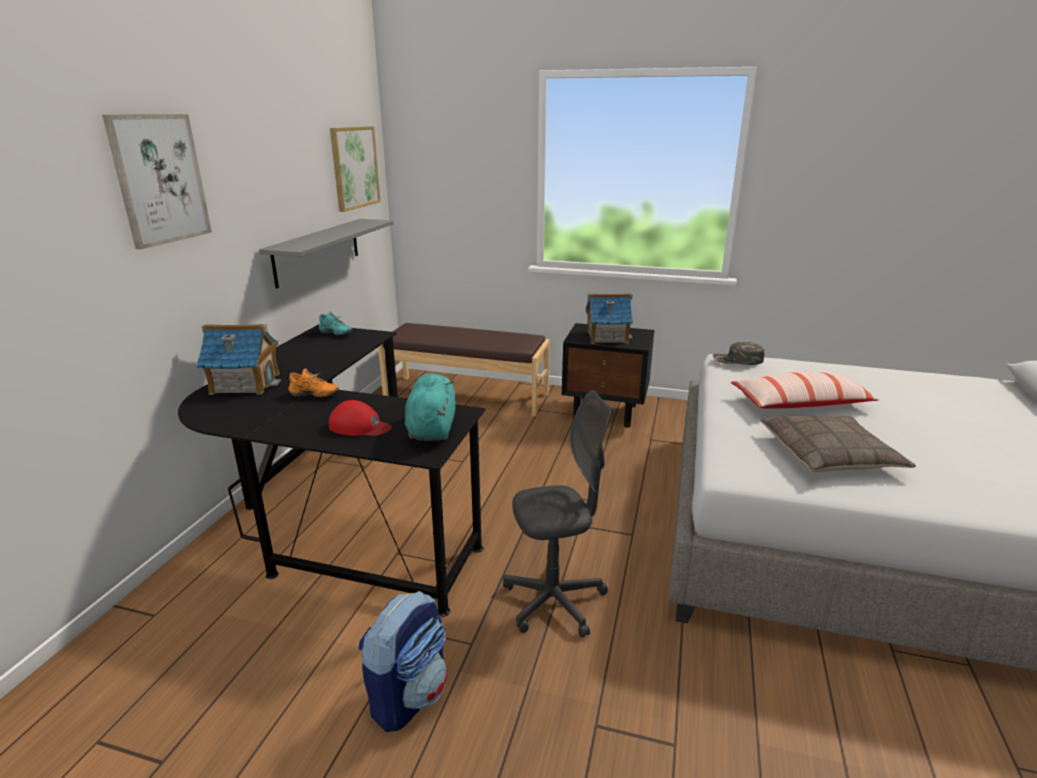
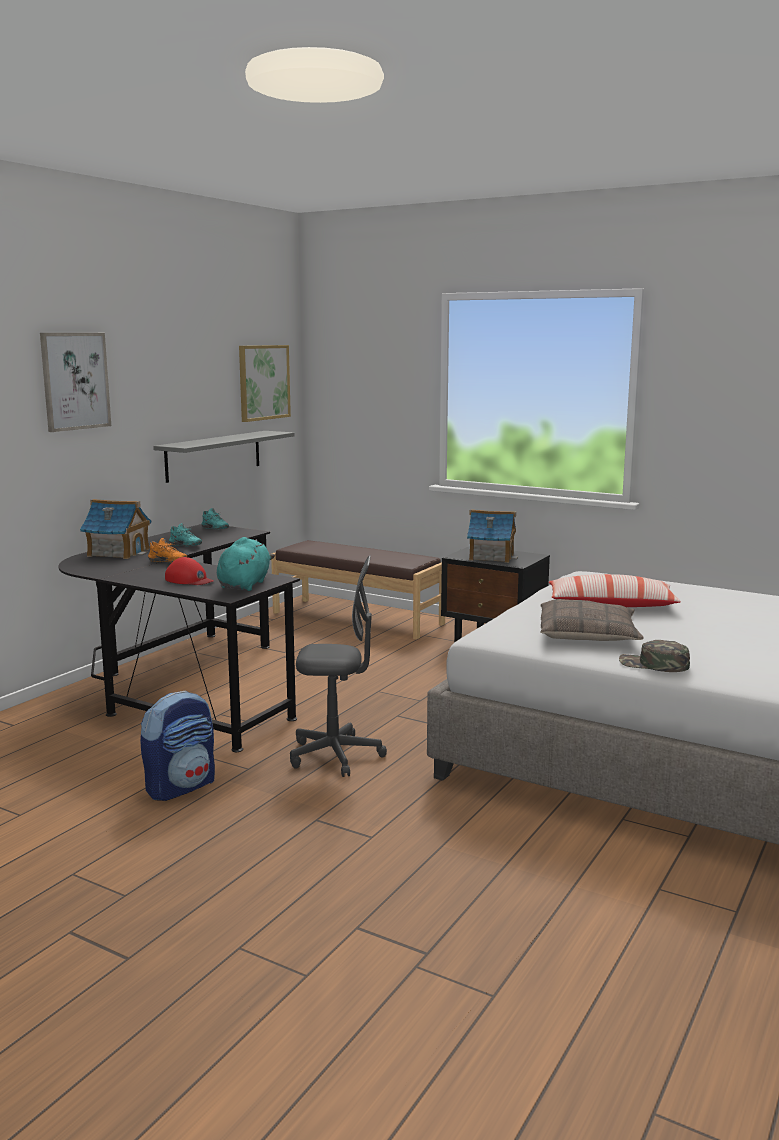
camera: 15 degrees right, 10 degrees down
green cap [713,342,764,365] -> green cap moved to [619,640,690,672]
none -> turquoise shoe [169,523,202,546]

